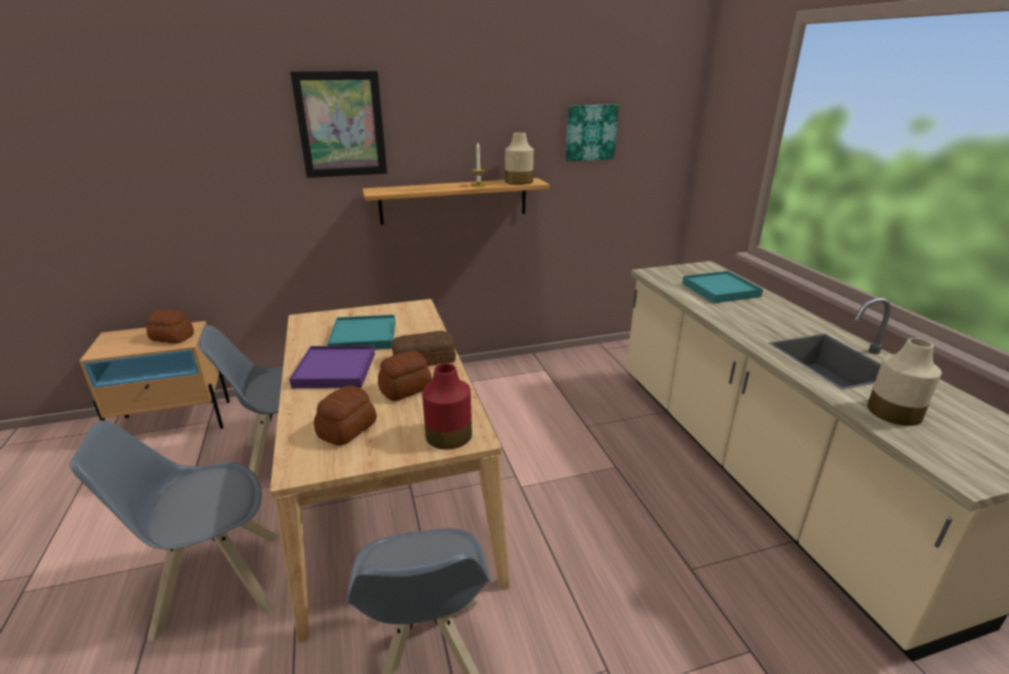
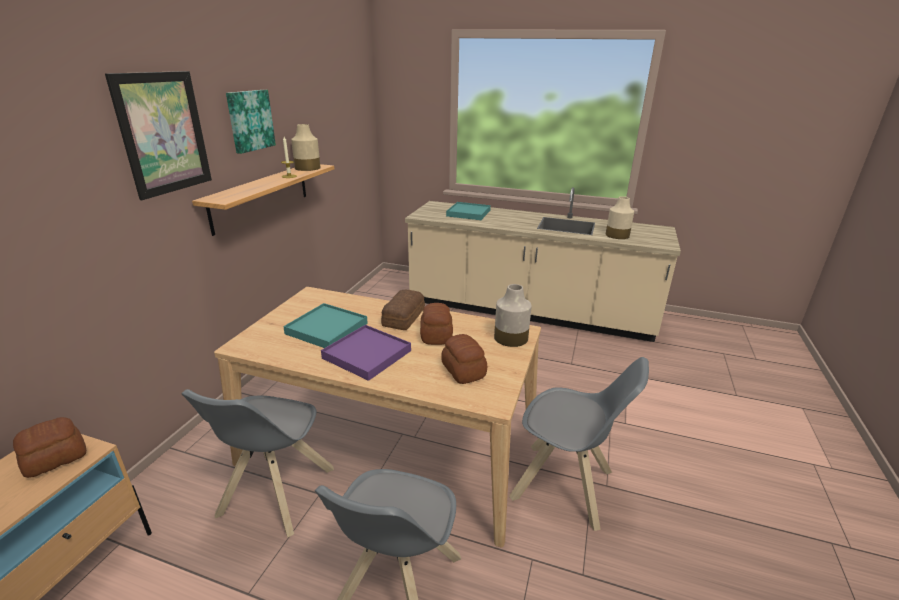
camera: 55 degrees left, 0 degrees up
red vase [422,363,472,449] -> beige vase [494,284,532,347]
picture [566,104,619,161] -> picture moved to [226,90,276,154]

